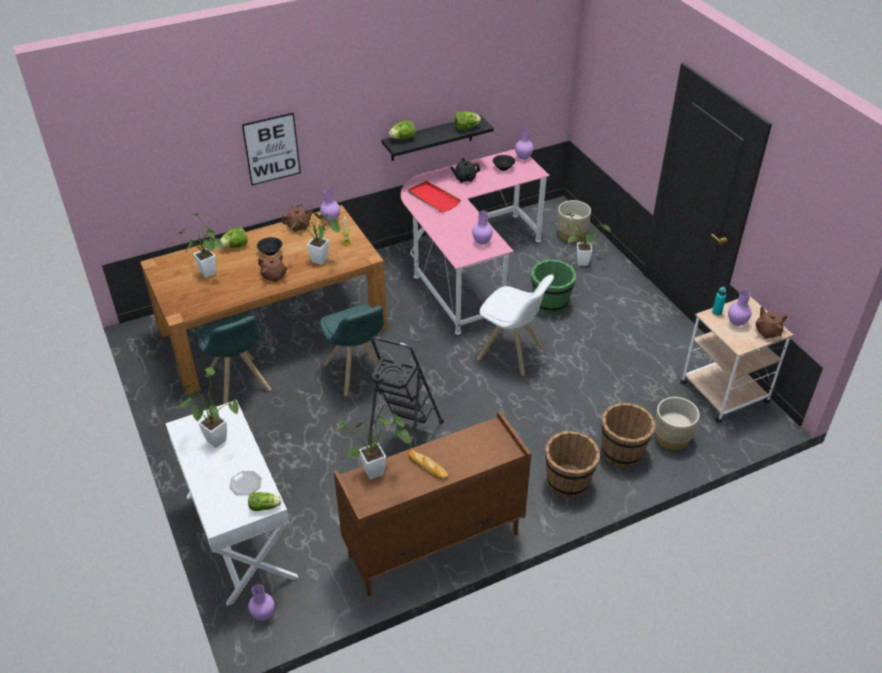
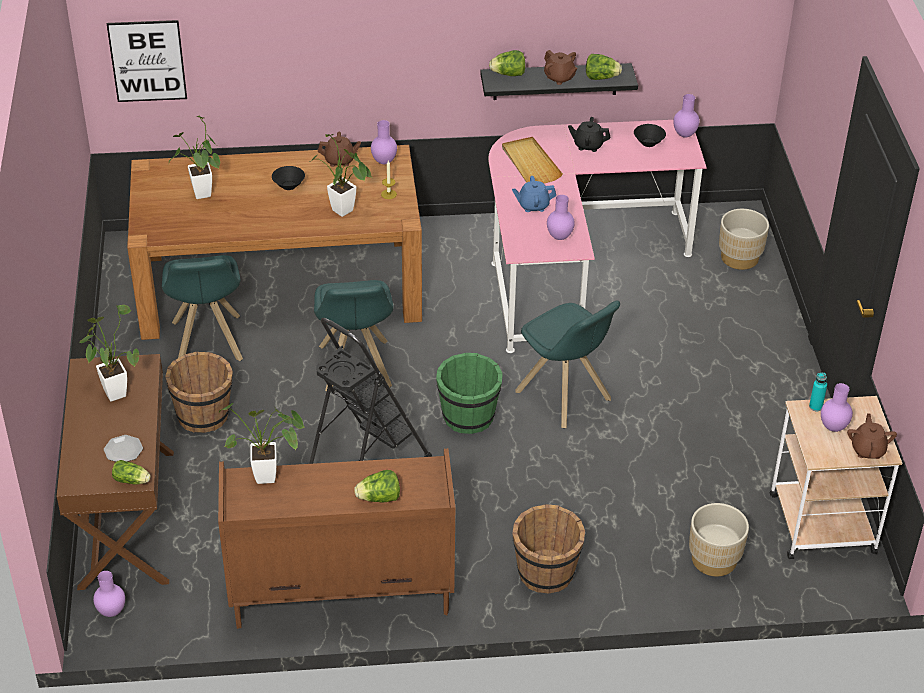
camera: 20 degrees right, 0 degrees up
white console table [165,400,299,606] -> brown console table [57,354,174,590]
lettuce [220,227,248,248] -> lettuce moved to [354,470,400,503]
picture [242,113,301,185] -> picture moved to [107,20,187,102]
brown teapot [258,254,288,283] -> brown teapot moved to [544,50,577,85]
red tray [408,181,461,213] -> beige tray [502,137,563,184]
bread [408,450,448,479] -> none
white chair [477,274,554,376] -> turquoise chair [515,301,620,428]
green bucket [531,259,576,314] -> green bucket moved to [436,353,503,434]
potted plant [563,213,611,266] -> none
brown bucket [601,403,656,468] -> brown bucket moved to [165,352,233,433]
none -> blue teapot [512,176,556,212]

